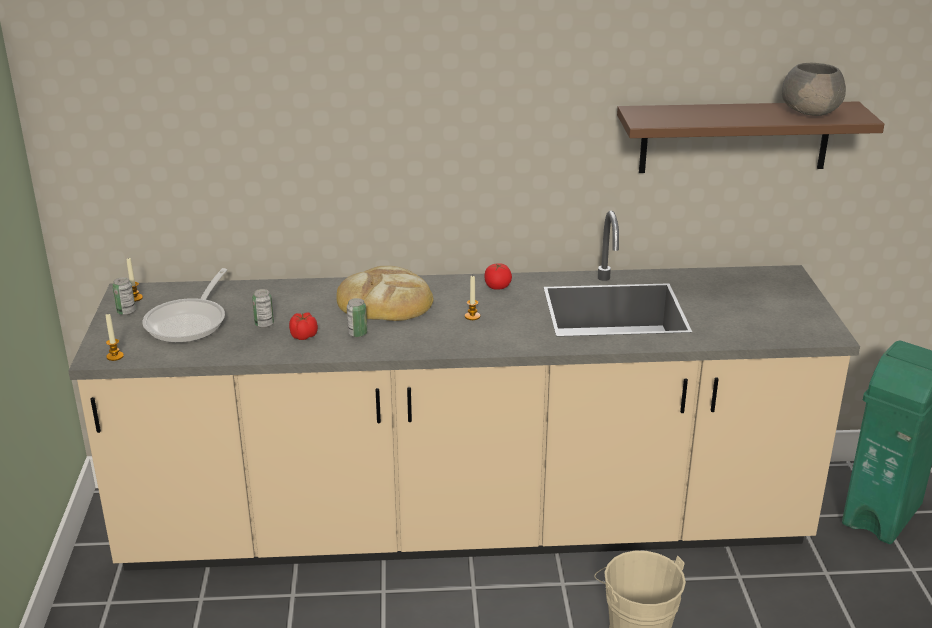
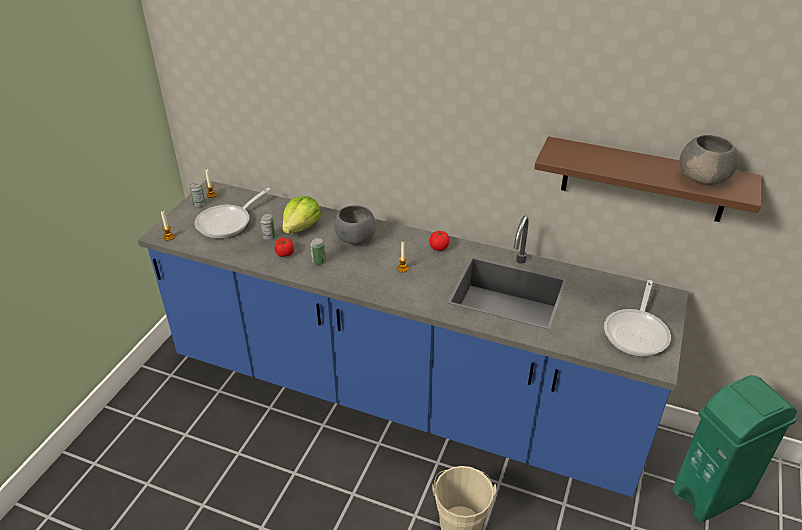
camera: 25 degrees right, 10 degrees up
beige counter [68,211,860,571] -> blue counter [138,180,688,497]
bread [336,266,434,321] -> grey bowl [334,205,376,245]
none -> lettuce [282,196,321,234]
none -> frying pan [604,280,671,357]

